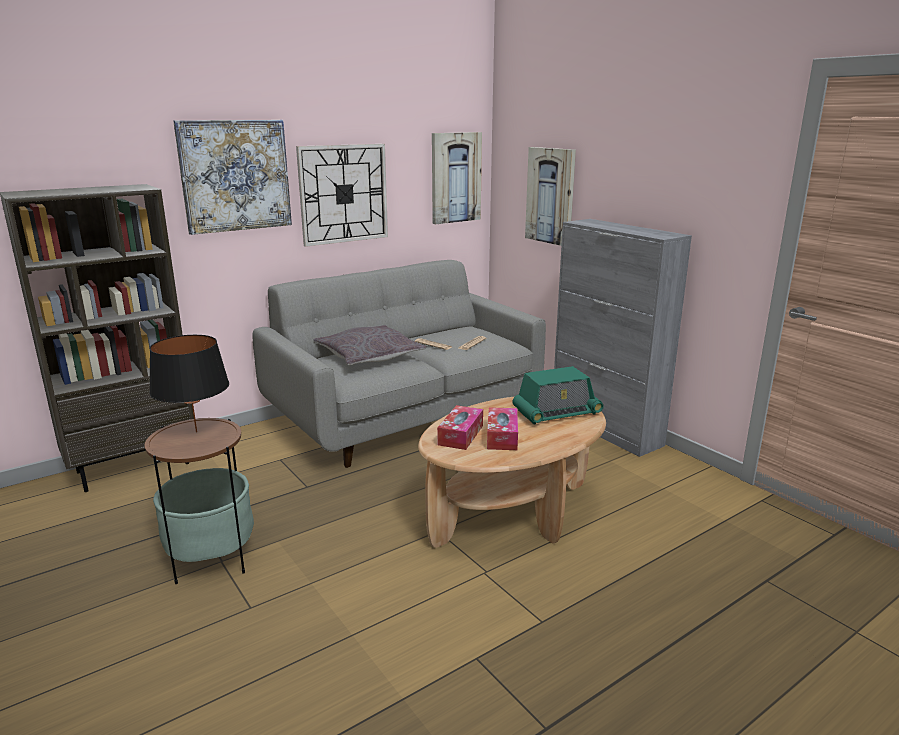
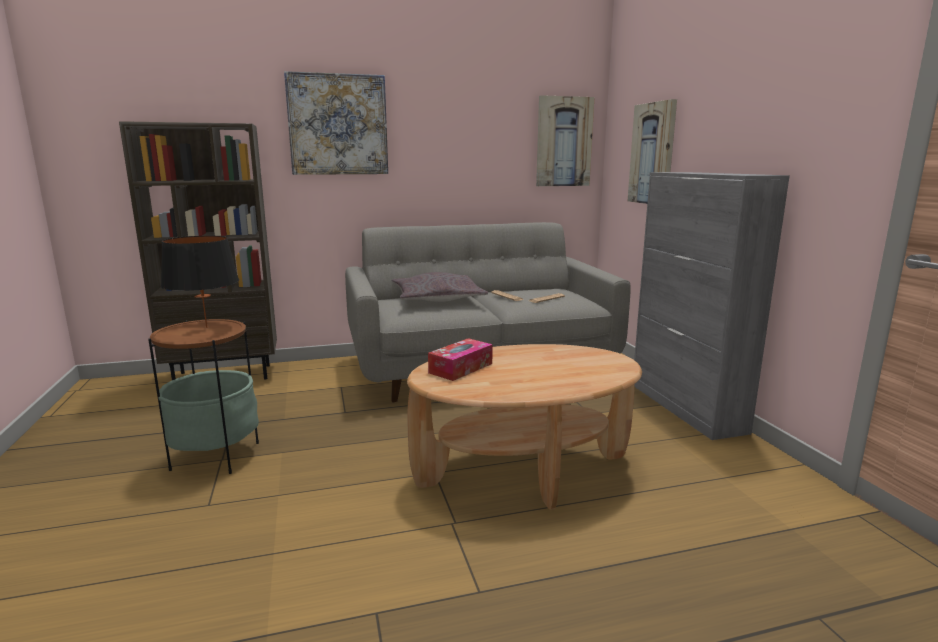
camera: 20 degrees right, 5 degrees down
wall clock [296,144,388,247] -> none
tissue box [487,407,518,450] -> none
radio [512,366,604,425] -> none

